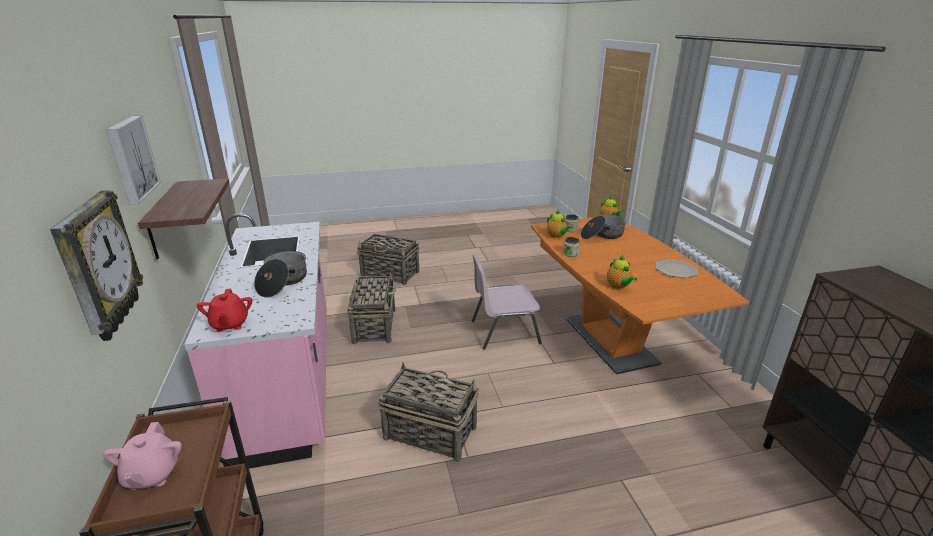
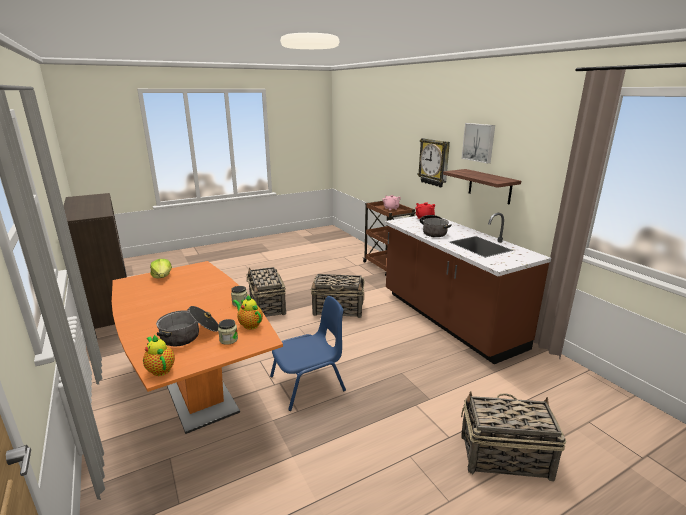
camera: 165 degrees right, 5 degrees down
pink counter [184,213,327,469] -> brown counter [385,213,551,364]
basket [347,272,396,344] -> basket moved to [246,267,286,317]
pink chair [472,254,542,350] -> blue chair [270,296,346,411]
teapot [607,255,637,290] -> none
plate [656,259,698,278] -> none
none -> lettuce [150,259,172,278]

